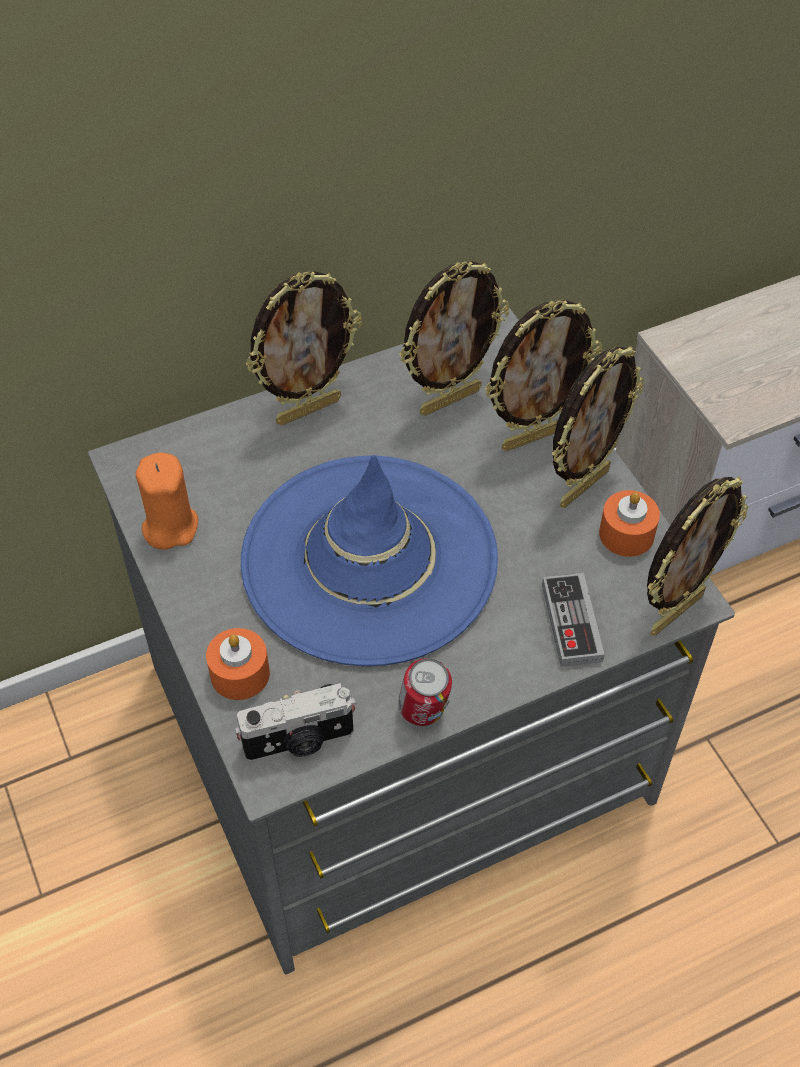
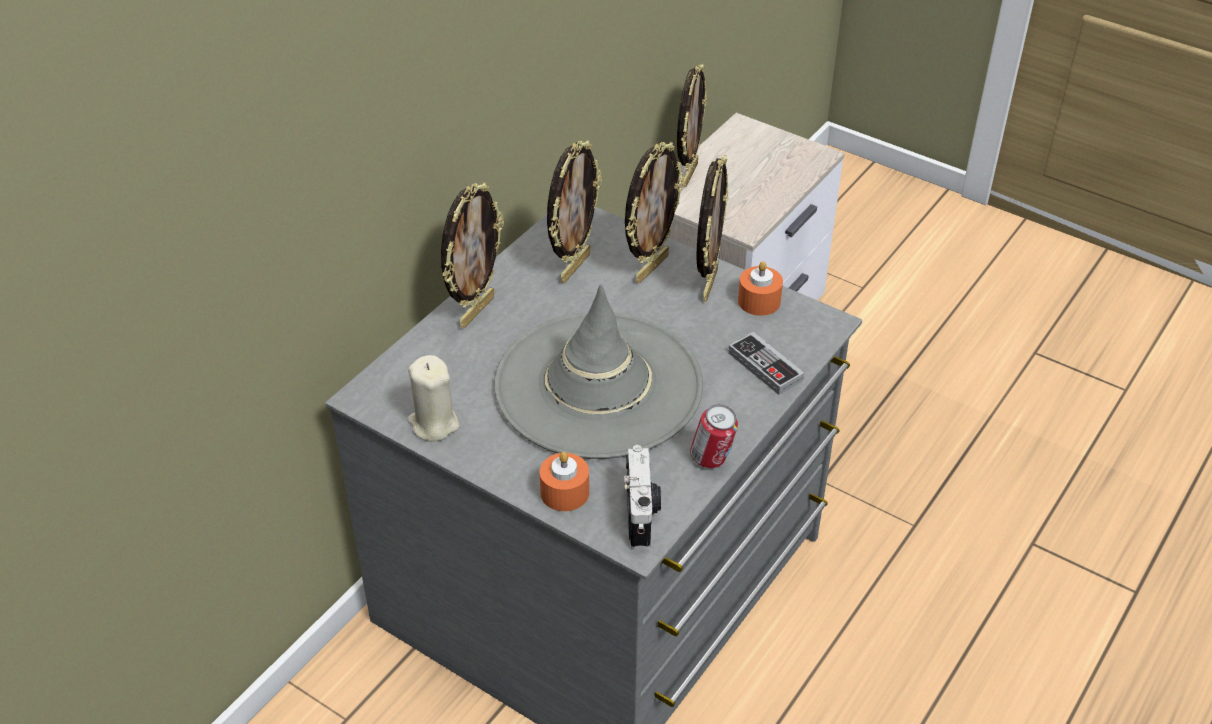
camera: 30 degrees left, 10 degrees down
orange candle [136,453,198,550] -> beige candle [407,355,460,442]
camera [235,683,356,762] -> camera turned 45 degrees counterclockwise [624,445,661,550]
blue hat [241,455,498,666] -> grey hat [494,284,703,459]
picture frame [647,477,748,636] -> picture frame moved to [677,64,707,187]

